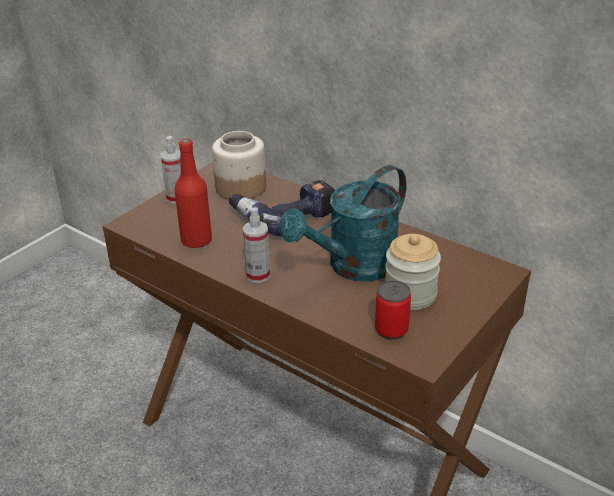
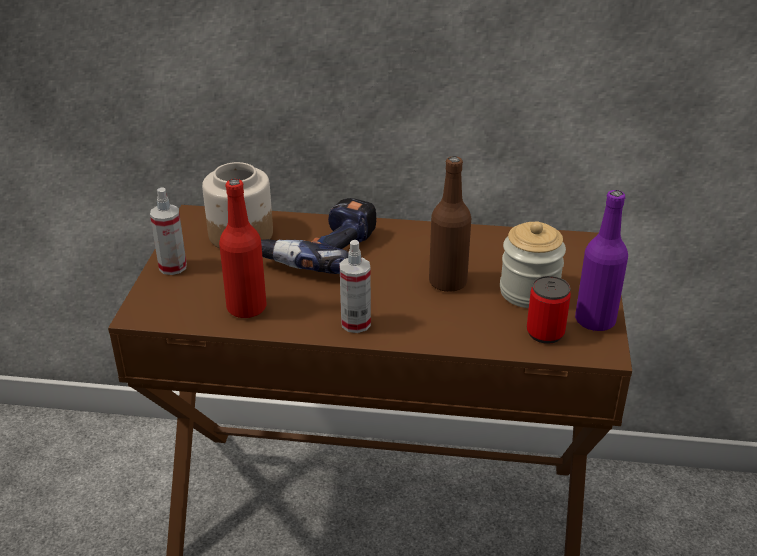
camera: 30 degrees left, 0 degrees up
turquoise watering can [279,165,407,281] -> brown bottle [429,156,471,292]
none -> purple bottle [575,190,628,331]

